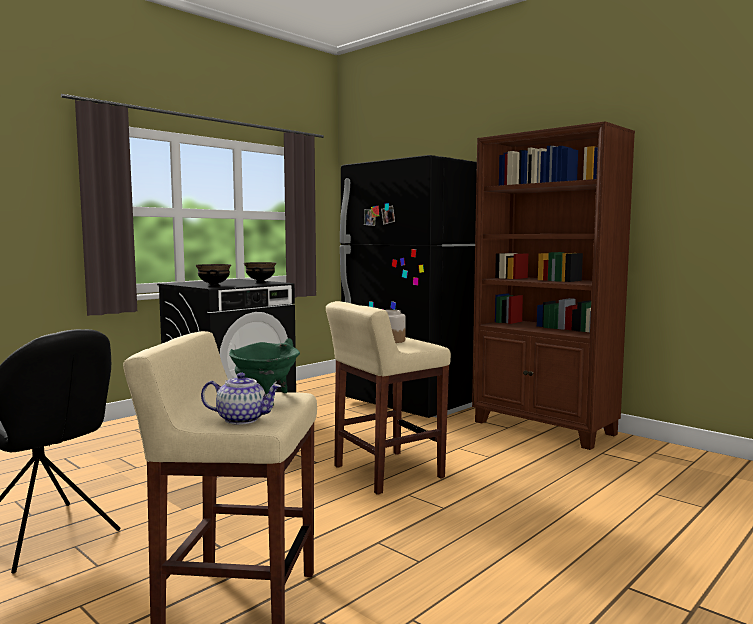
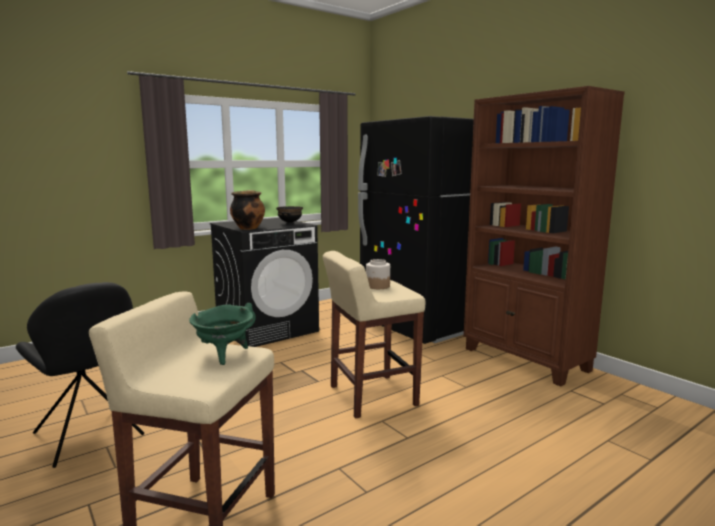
camera: 10 degrees right, 5 degrees up
black bowl [196,264,231,287] -> cooking pot [230,190,265,230]
teapot [201,372,281,425] -> none

